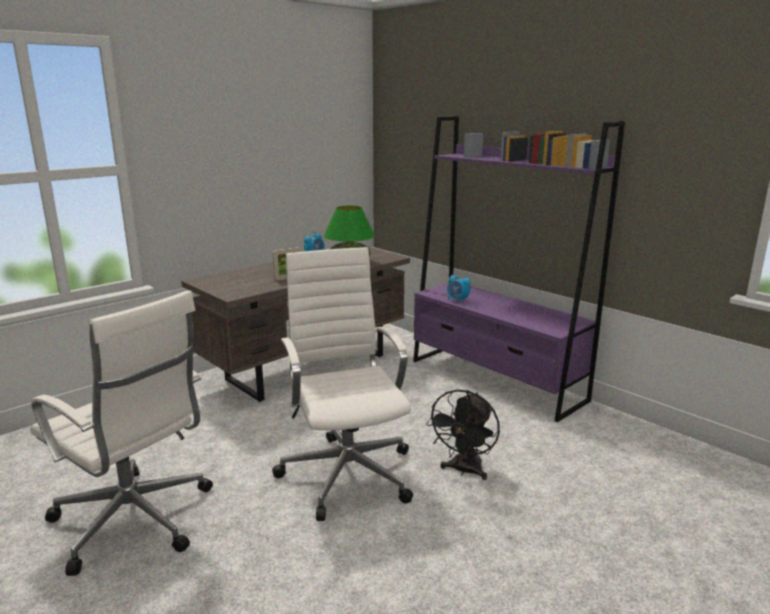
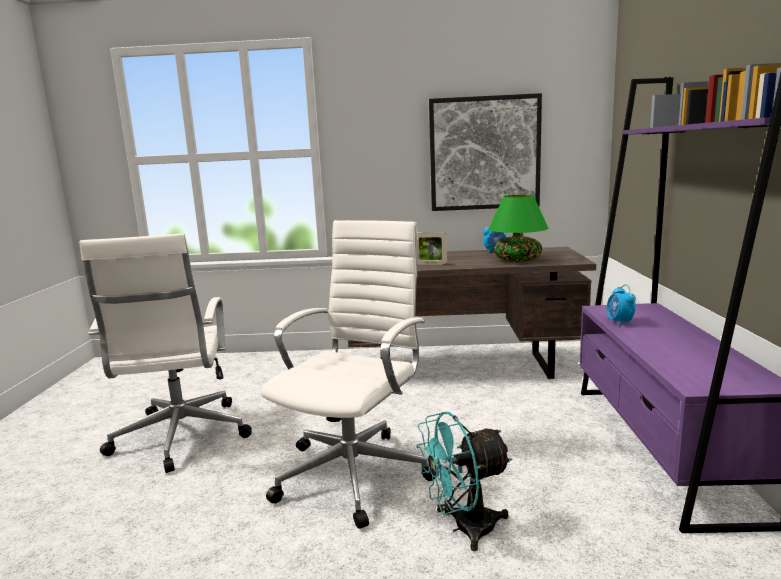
camera: 45 degrees right, 5 degrees down
black fan [426,389,500,480] -> turquoise fan [416,412,512,551]
none -> picture [429,93,542,211]

